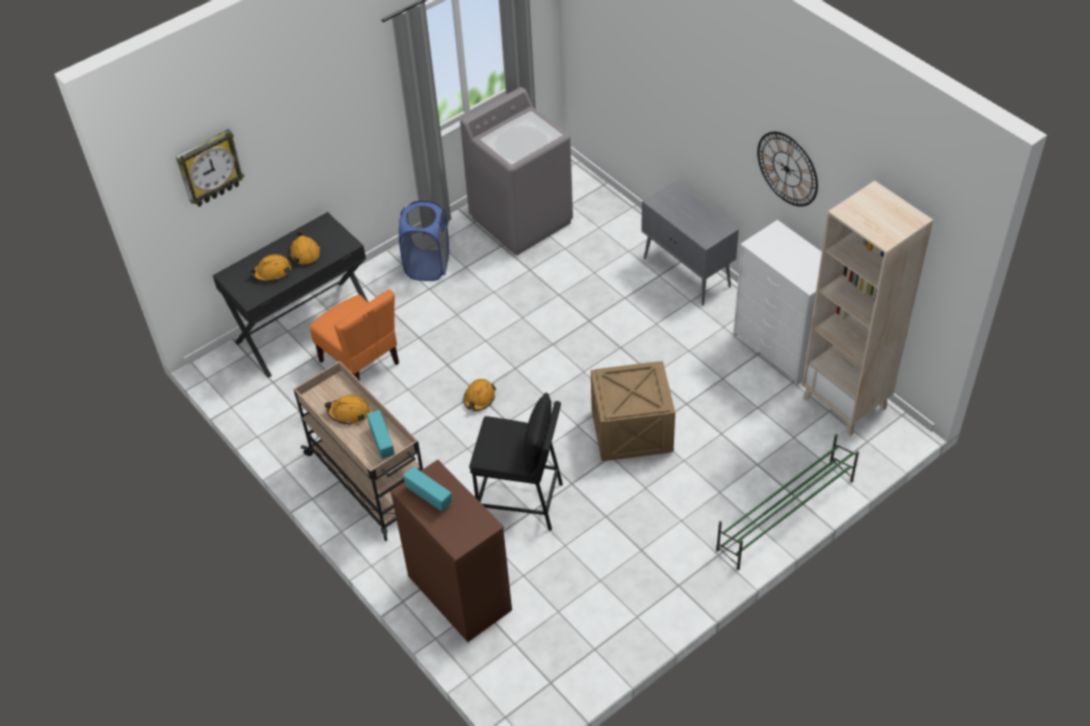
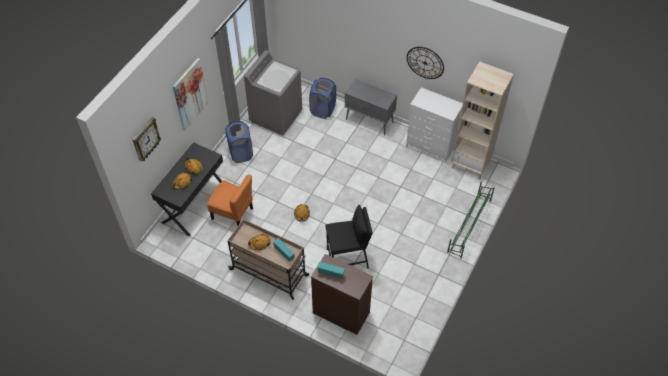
camera: 25 degrees left, 5 degrees up
crate [591,361,675,461] -> none
none -> picture [173,58,208,131]
none -> blue laundry basket [309,78,336,119]

